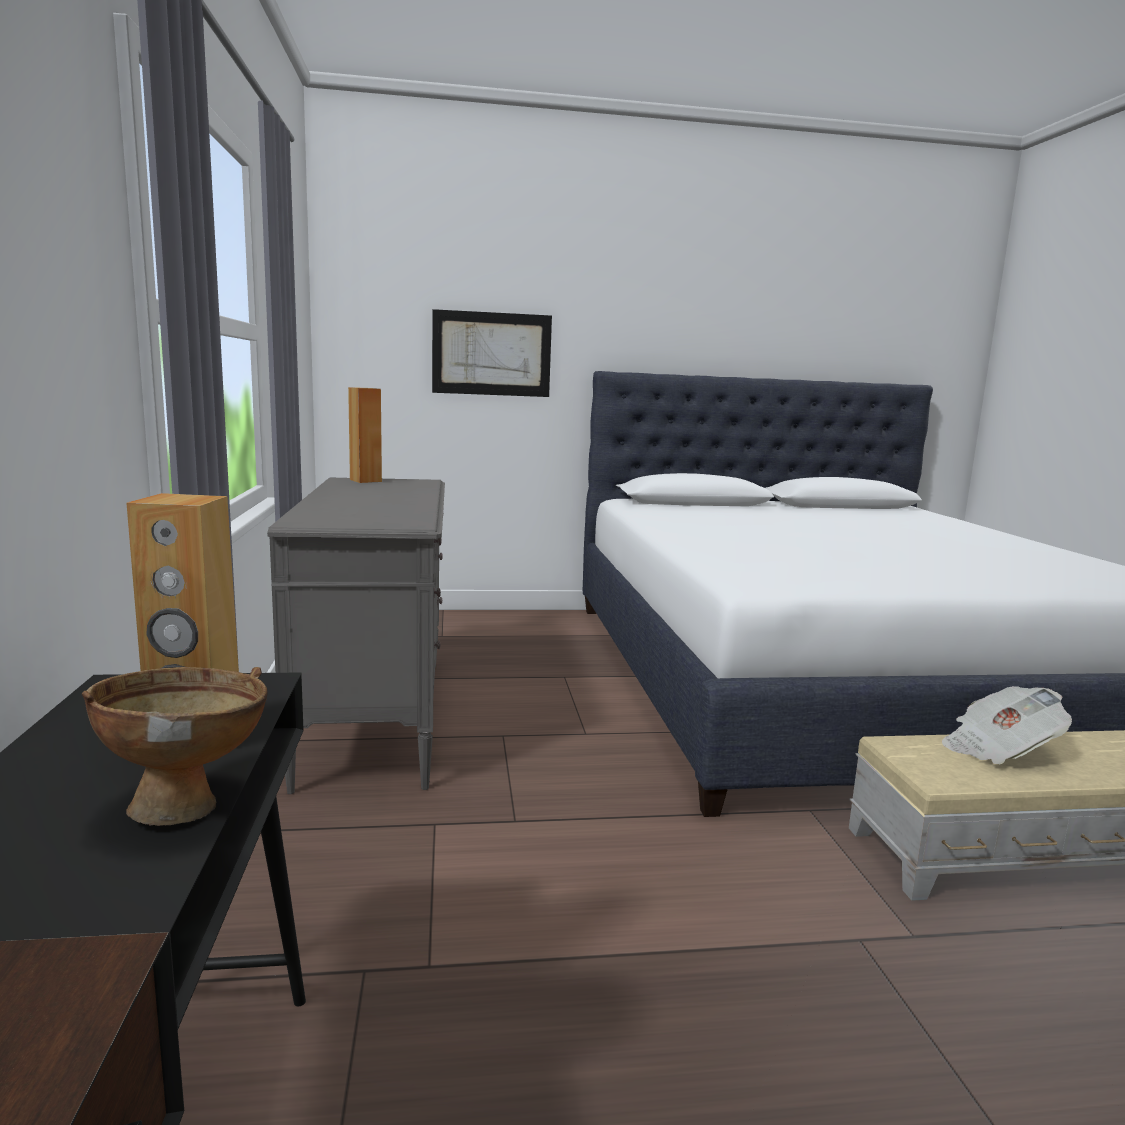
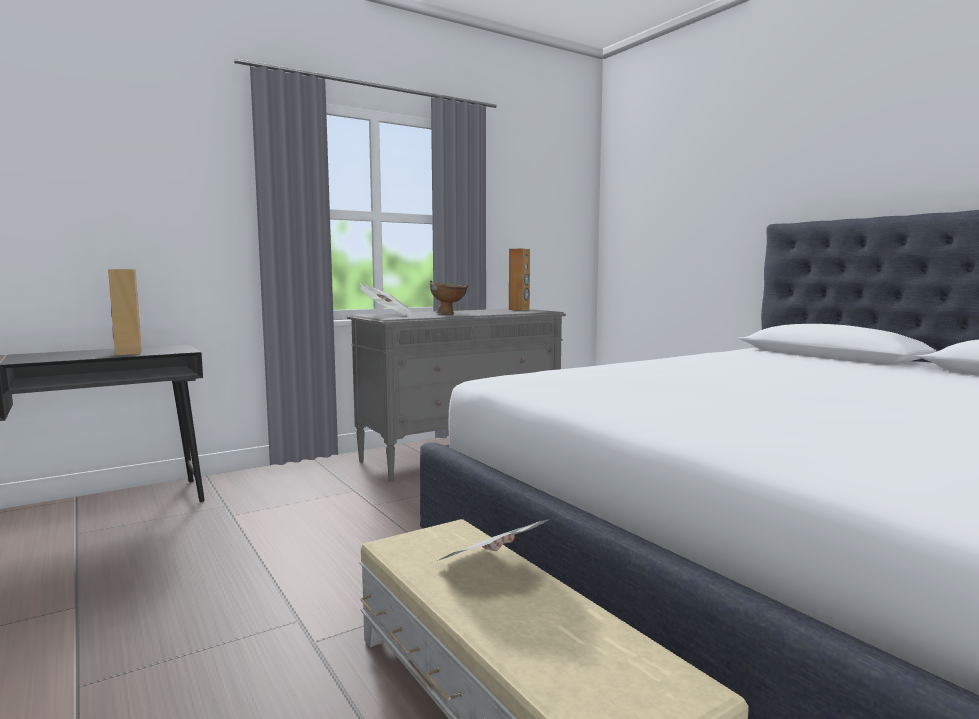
camera: 65 degrees right, 5 degrees down
brown bowl [82,667,268,826] -> brown bowl moved to [430,280,468,314]
picture [432,309,552,397] -> none
none -> newspaper [360,284,412,316]

